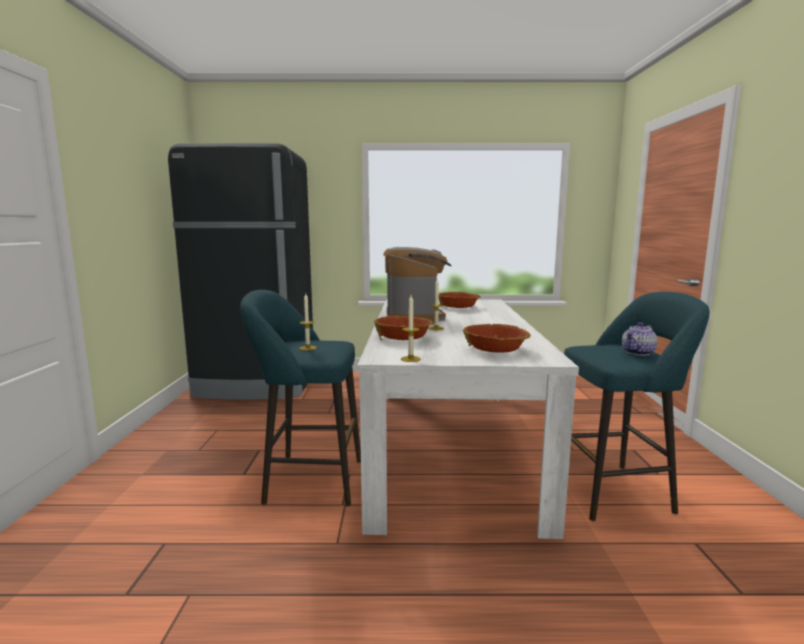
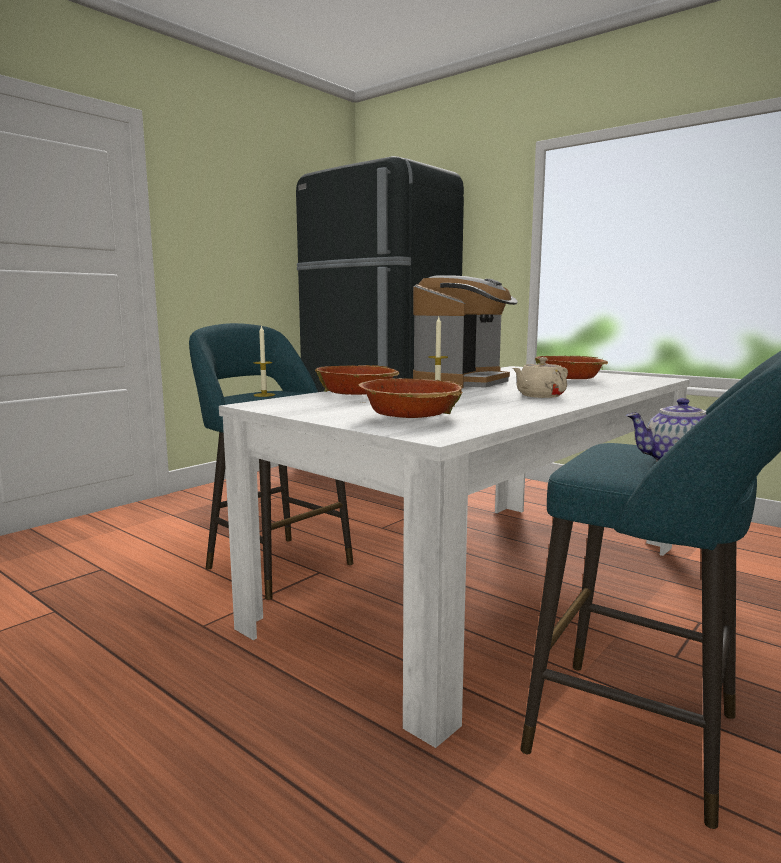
camera: 40 degrees right, 0 degrees up
candle [401,295,421,362] -> none
none -> beige teapot [513,357,568,398]

